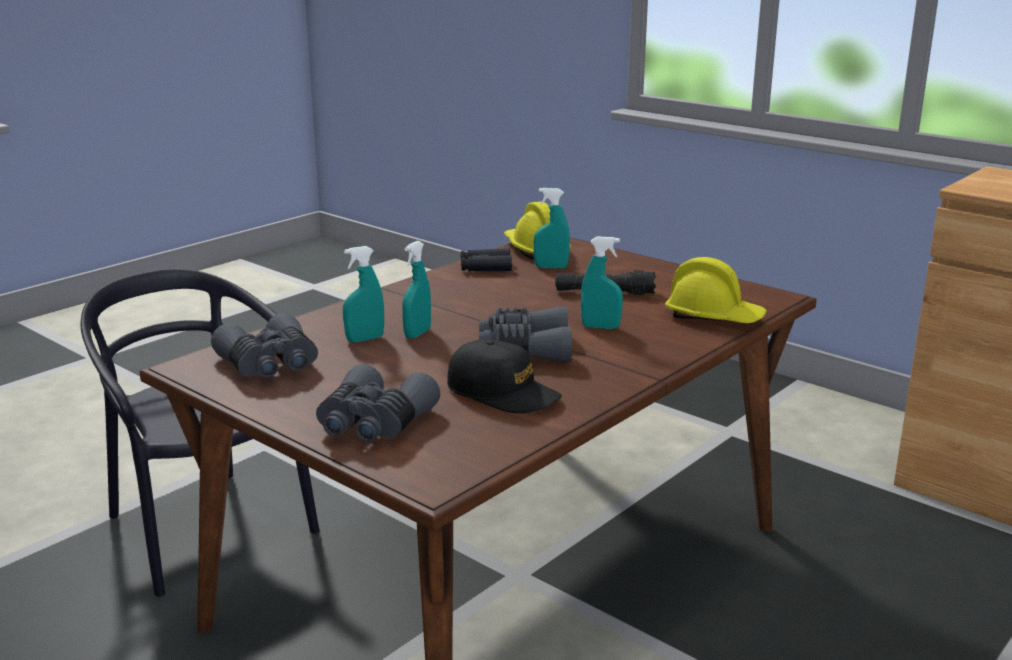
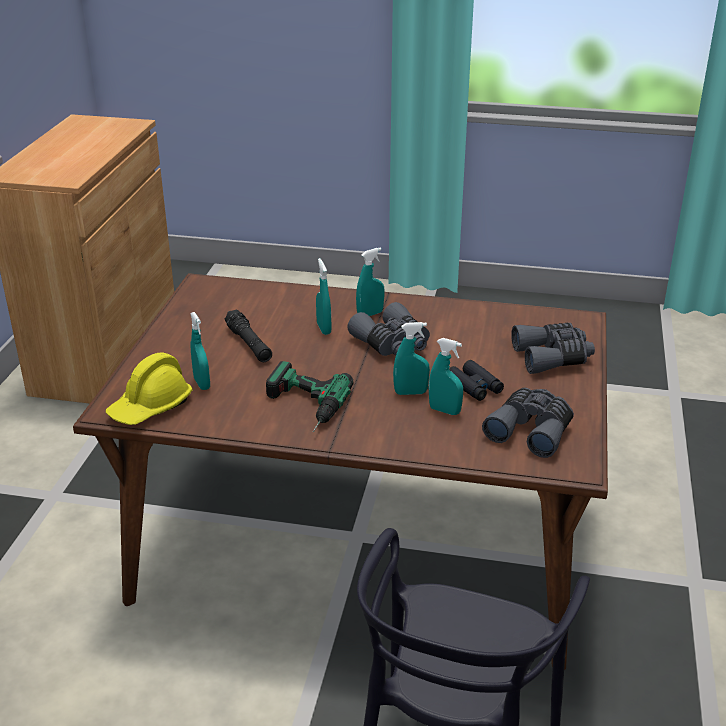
camera: 120 degrees left, 10 degrees up
black cap [447,339,562,413] -> none
black binoculars [461,248,512,271] -> black binoculars moved to [449,360,504,401]
yellow hard hat [665,257,767,323] -> none
none -> power drill [266,361,353,432]
none -> turquoise spray bottle [356,247,385,316]

